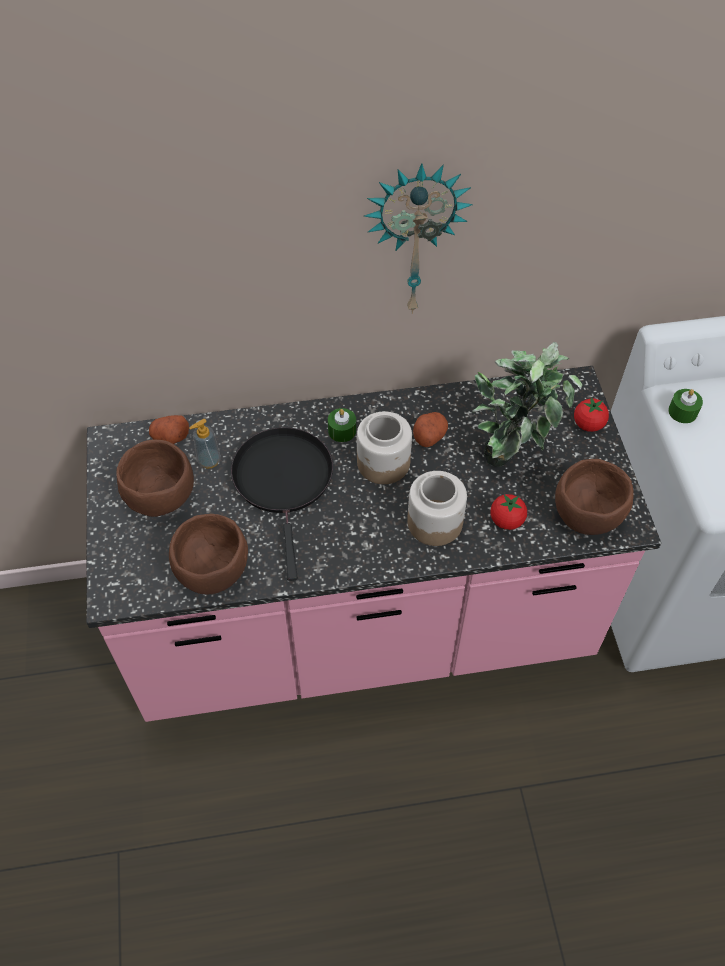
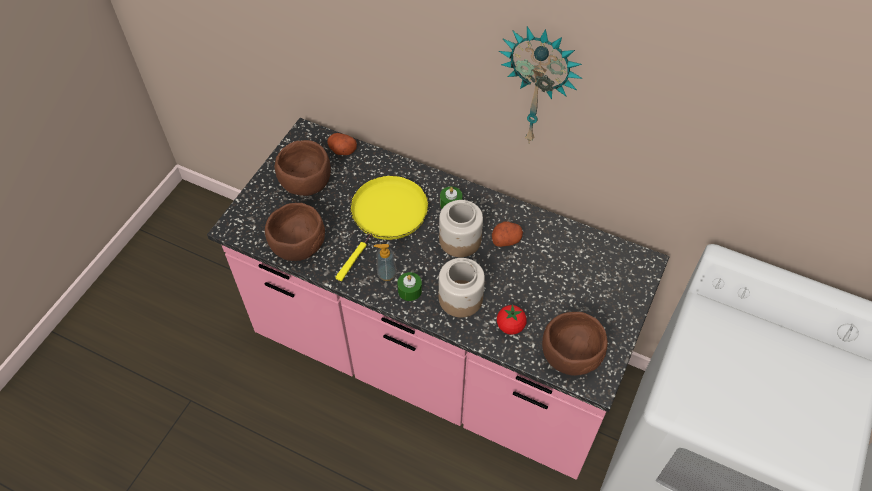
camera: 35 degrees right, 0 degrees up
soap dispenser [190,419,221,468] -> soap dispenser moved to [374,244,397,281]
black frying pan [231,427,333,581] -> yellow frying pan [335,175,429,281]
potted plant [472,342,583,467] -> none
tomato [574,398,609,432] -> none
green candle [668,389,703,423] -> green candle moved to [397,272,422,301]

